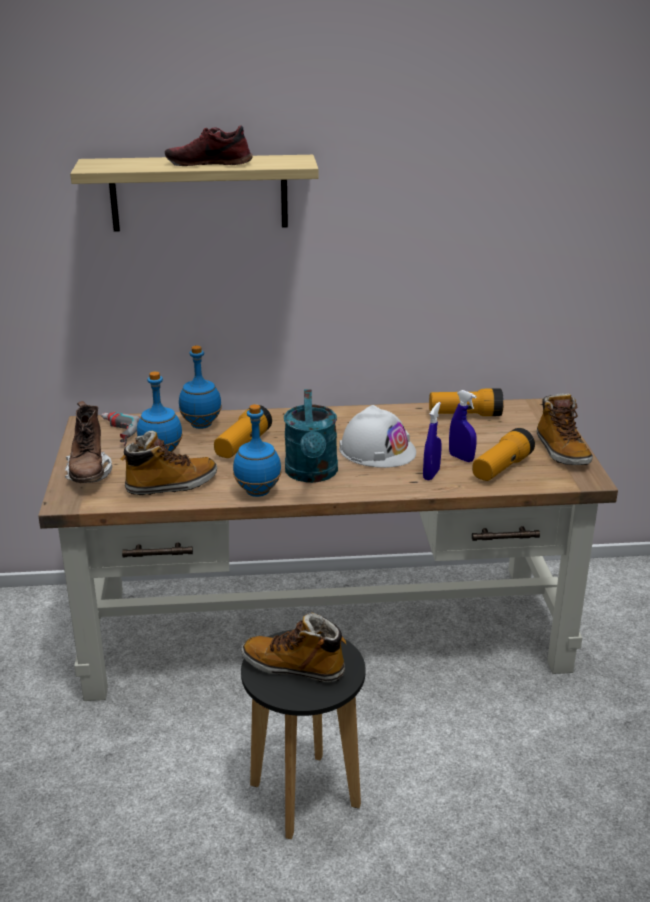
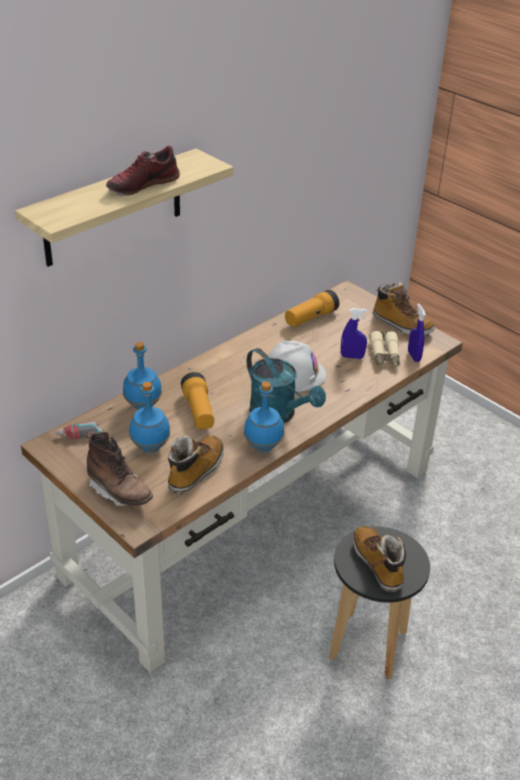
camera: 40 degrees left, 10 degrees up
boot [242,612,346,682] -> boot turned 90 degrees clockwise [353,526,406,592]
blue spray bottle [423,402,442,480] -> blue spray bottle moved to [408,304,426,362]
flashlight [472,428,535,481] -> beige binoculars [369,331,400,366]

